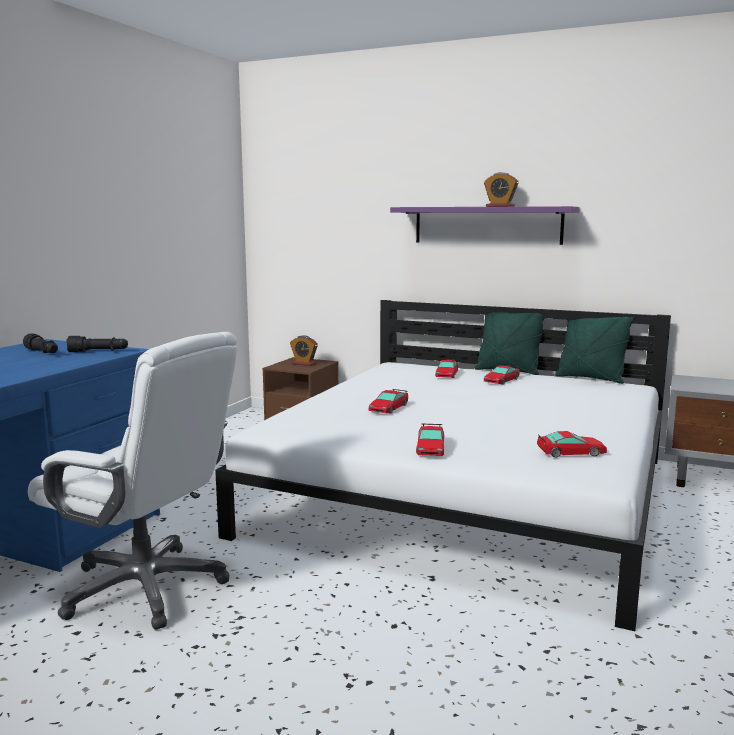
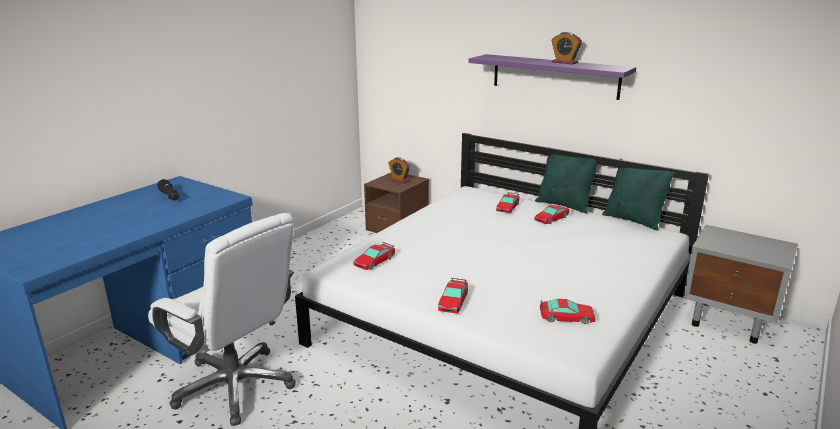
camera: 10 degrees right, 10 degrees up
black flashlight [66,336,128,352] -> none
toy car [369,389,408,414] -> toy car moved to [353,242,395,270]

